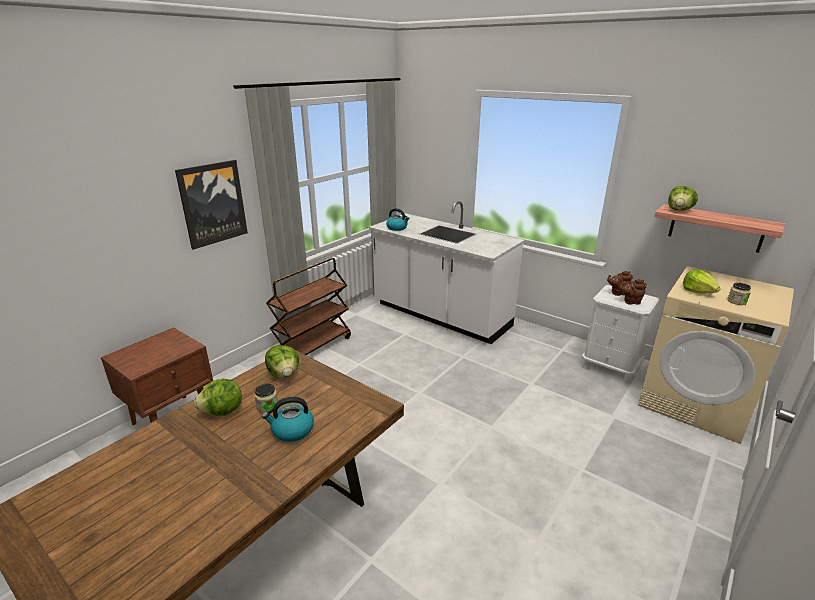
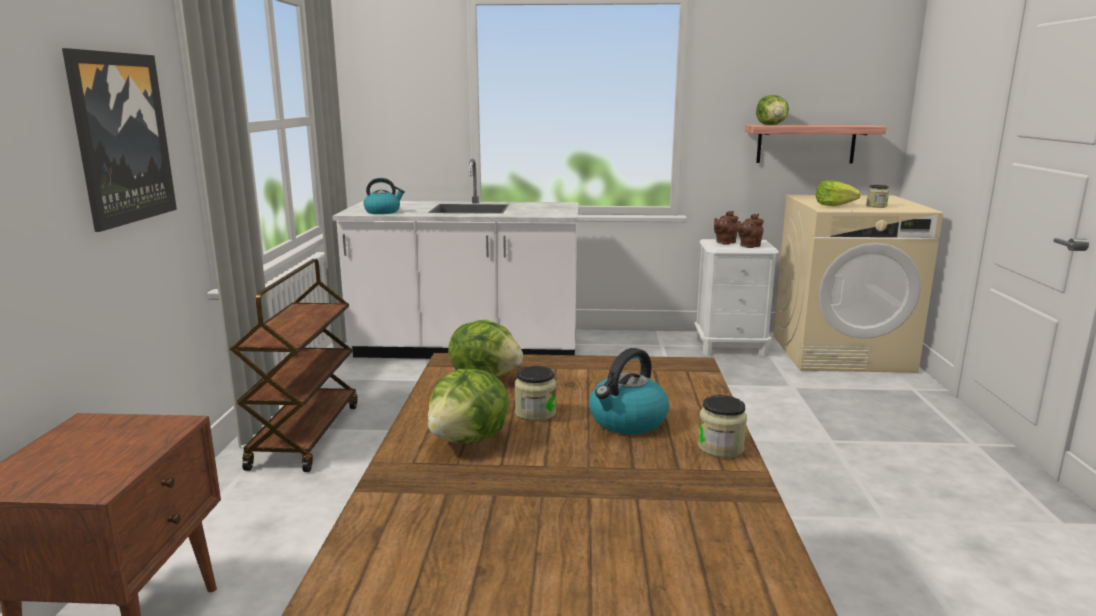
camera: 35 degrees left, 10 degrees down
none -> jar [698,395,747,458]

